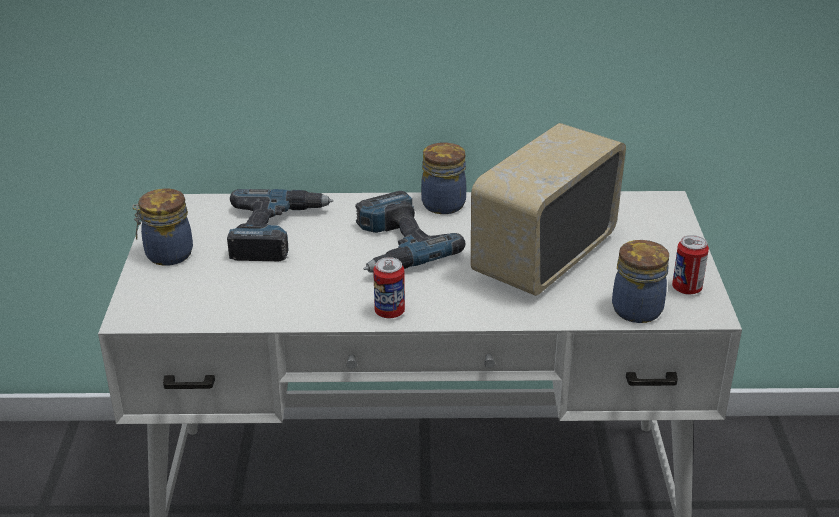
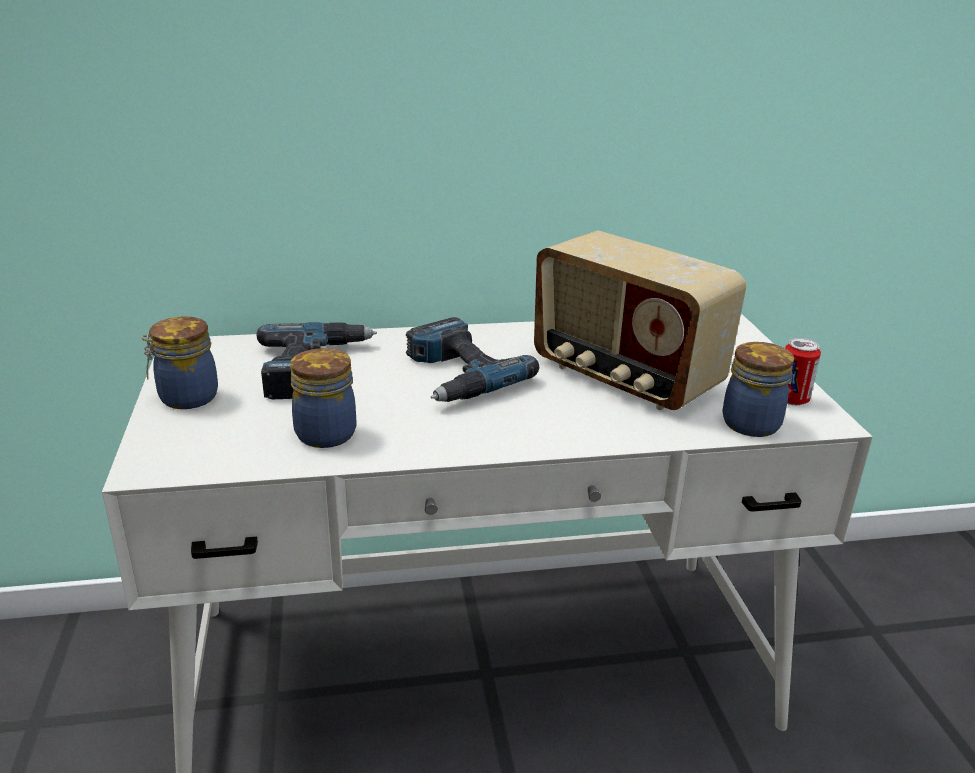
camera: 10 degrees left, 5 degrees down
can [373,257,405,318] -> none
jar [421,142,466,214] -> jar moved to [290,348,356,448]
radio [471,123,626,296] -> radio turned 75 degrees counterclockwise [534,231,746,410]

